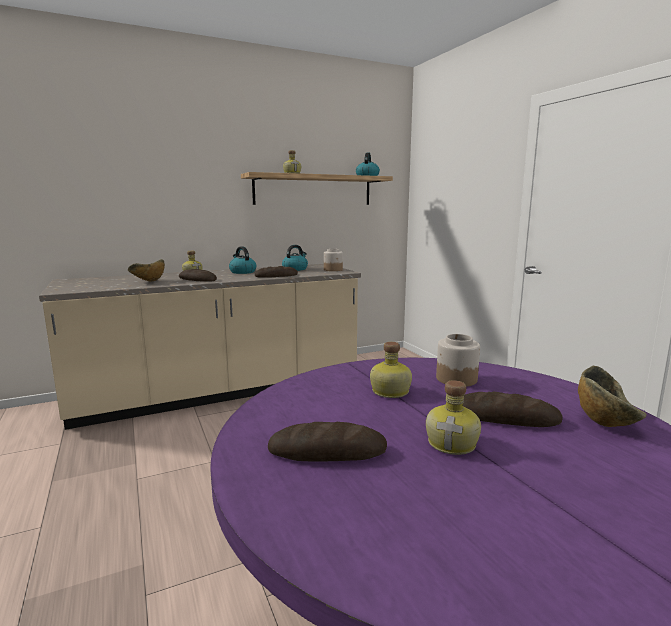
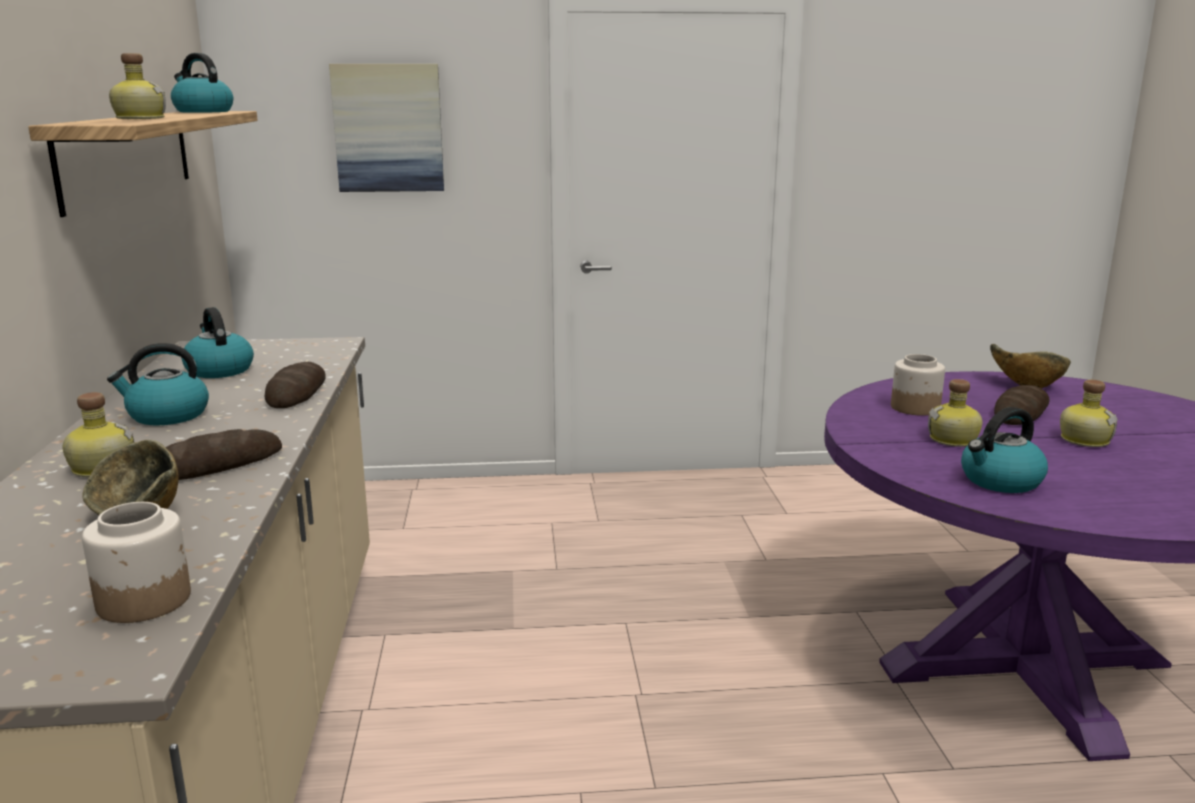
camera: 70 degrees left, 5 degrees up
bread [268,422,387,462] -> none
jar [324,249,343,271] -> jar moved to [82,502,191,623]
none -> picture [329,64,444,192]
none -> kettle [961,407,1048,493]

